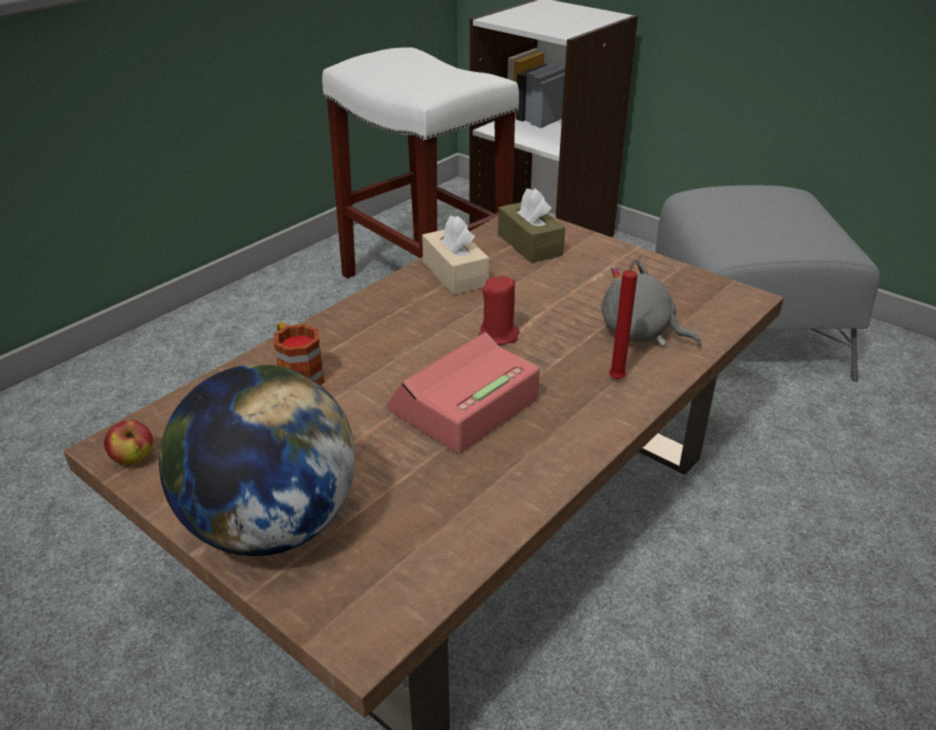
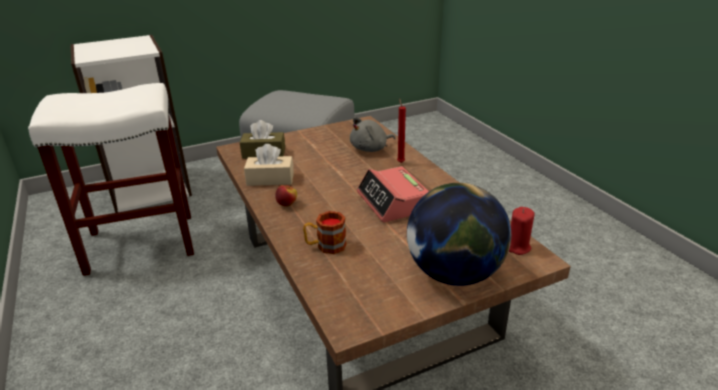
camera: 65 degrees left, 5 degrees down
apple [104,420,153,465] -> apple moved to [275,185,297,207]
red candle [478,276,520,345] -> red candle moved to [509,207,534,255]

